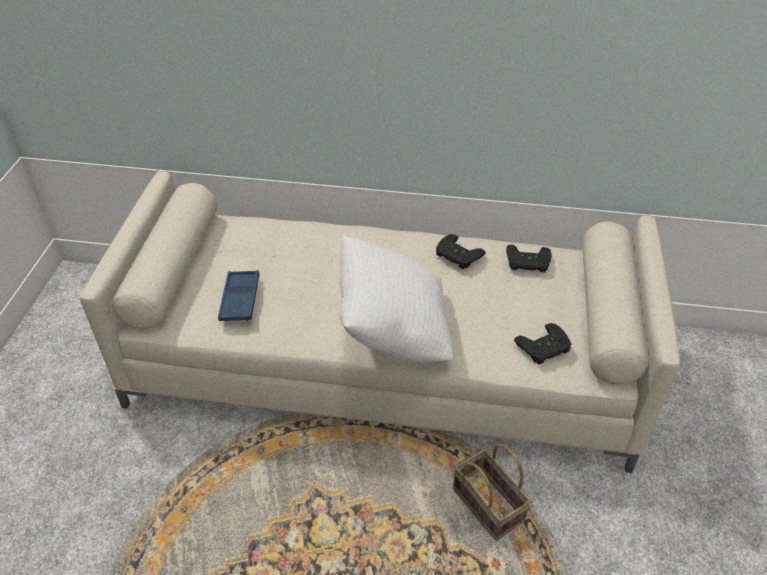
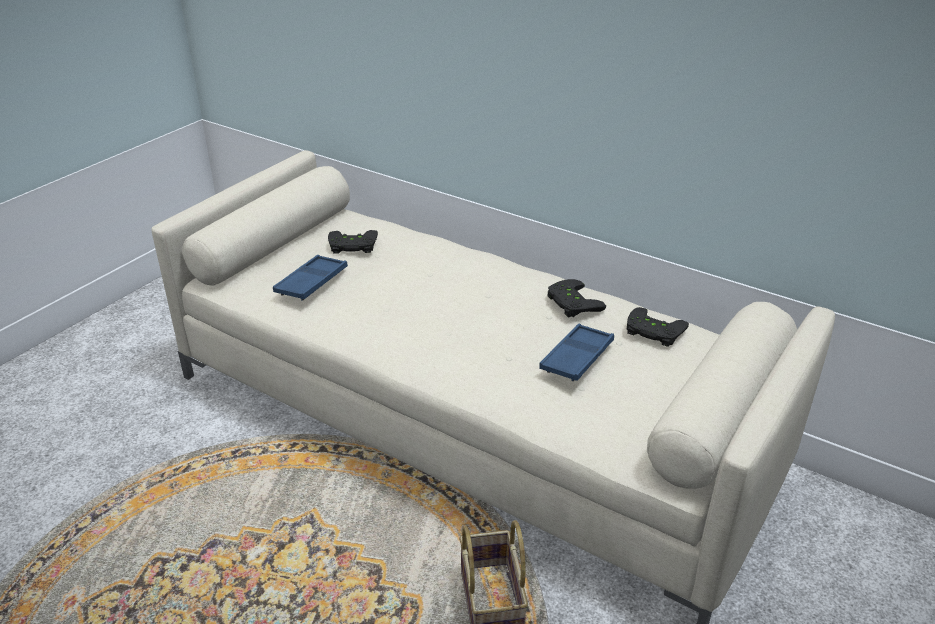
camera: 25 degrees right, 10 degrees down
white pillow [339,235,453,363] -> none
black game controller [514,323,572,365] -> black game controller moved to [328,230,378,254]
none -> blue tray [539,324,614,381]

